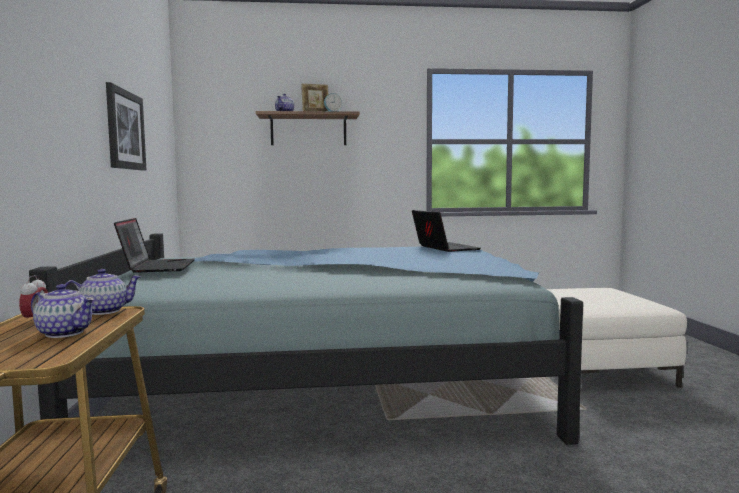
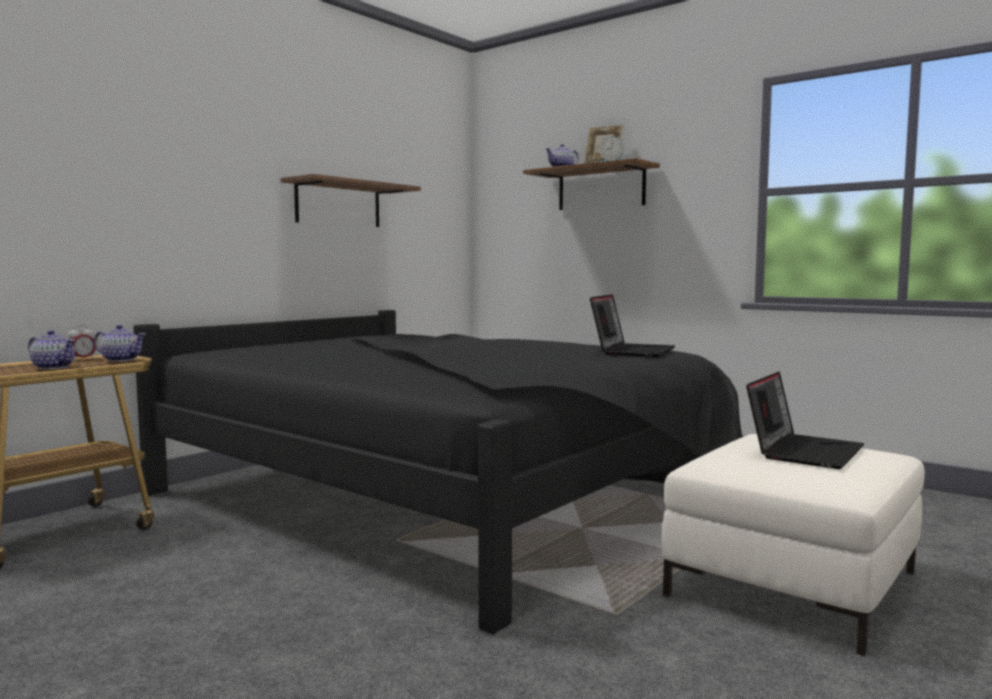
camera: 45 degrees right, 0 degrees up
blue bed [29,233,583,445] -> black bed [133,310,742,634]
teapot [31,284,95,338] -> teapot turned 45 degrees counterclockwise [28,330,76,369]
picture [106,82,146,171] -> shelf [281,174,421,227]
laptop [114,218,195,273] -> laptop moved to [746,371,864,469]

